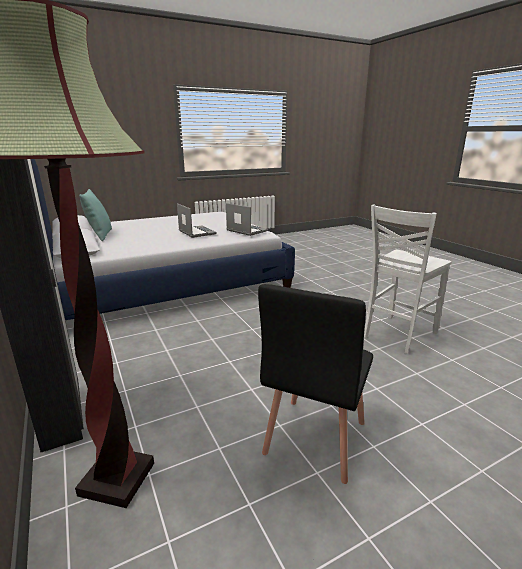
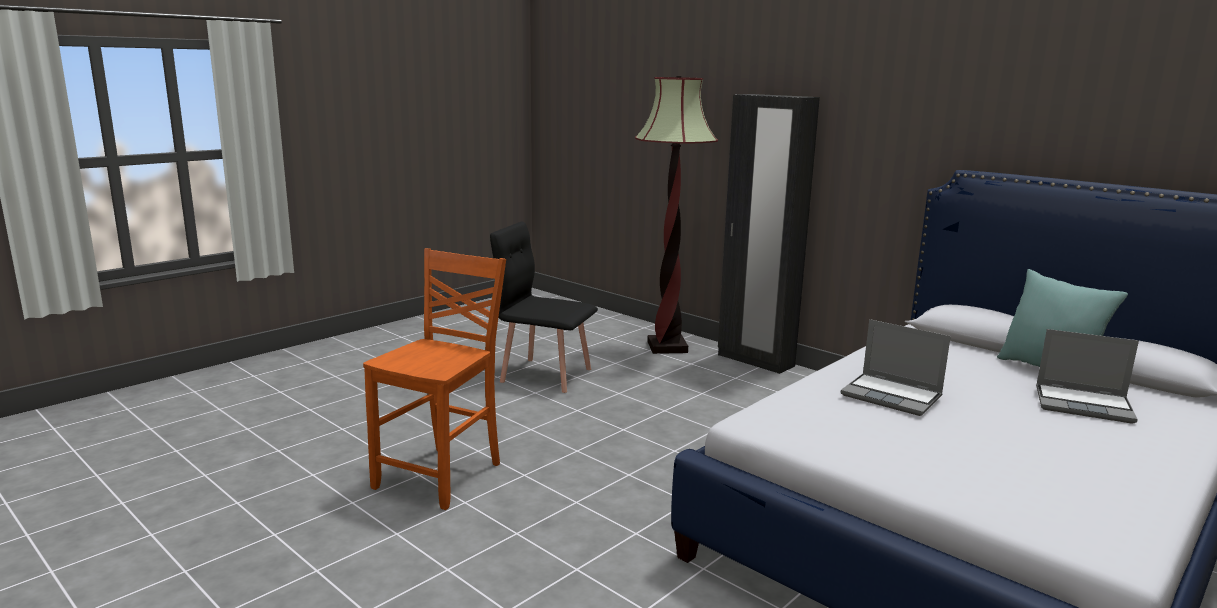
camera: 160 degrees right, 5 degrees down
laptop [226,203,268,236] -> laptop moved to [1036,329,1139,424]
black chair [258,284,373,484] -> black chair turned 75 degrees counterclockwise [490,222,598,393]
white chair [364,205,452,354] -> orange chair [363,248,506,510]

